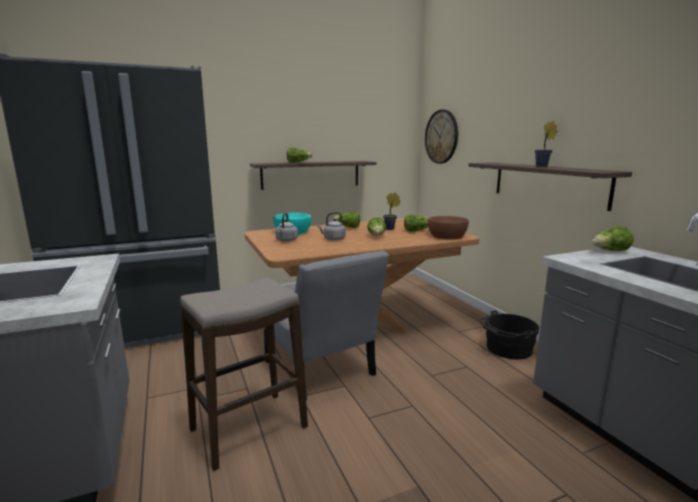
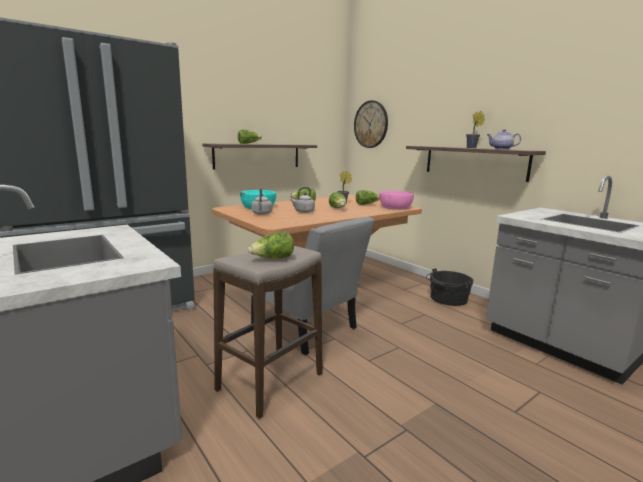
camera: 15 degrees left, 0 degrees up
brown bowl [428,216,469,239] -> pink bowl [379,191,414,210]
lettuce [592,227,634,251] -> lettuce moved to [248,232,294,258]
none -> teapot [487,129,521,149]

